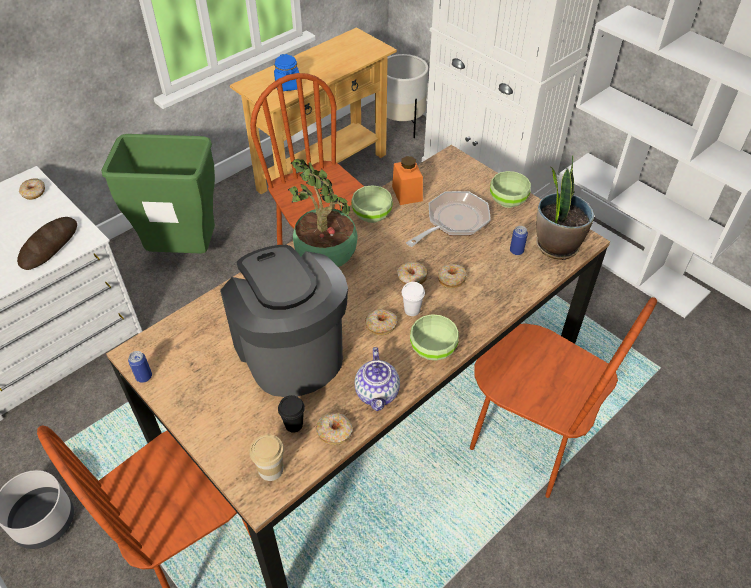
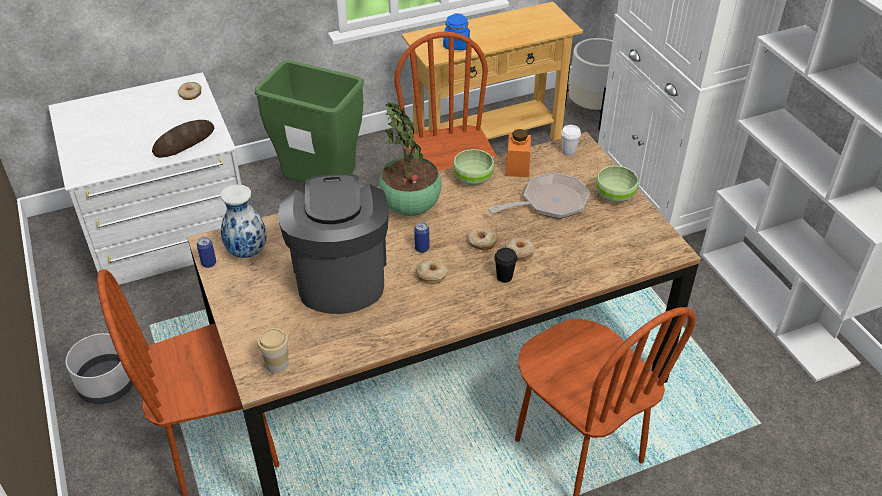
camera: 20 degrees right, 5 degrees down
black cup [278,395,305,433] -> black cup moved to [494,248,517,283]
donut [316,413,353,445] -> none
teapot [355,347,400,411] -> none
white cup [402,282,425,316] -> white cup moved to [561,125,581,156]
green bowl [410,314,459,361] -> none
can [510,226,528,255] -> can moved to [414,222,429,253]
potted plant [536,155,594,260] -> none
none -> vase [221,184,267,258]

